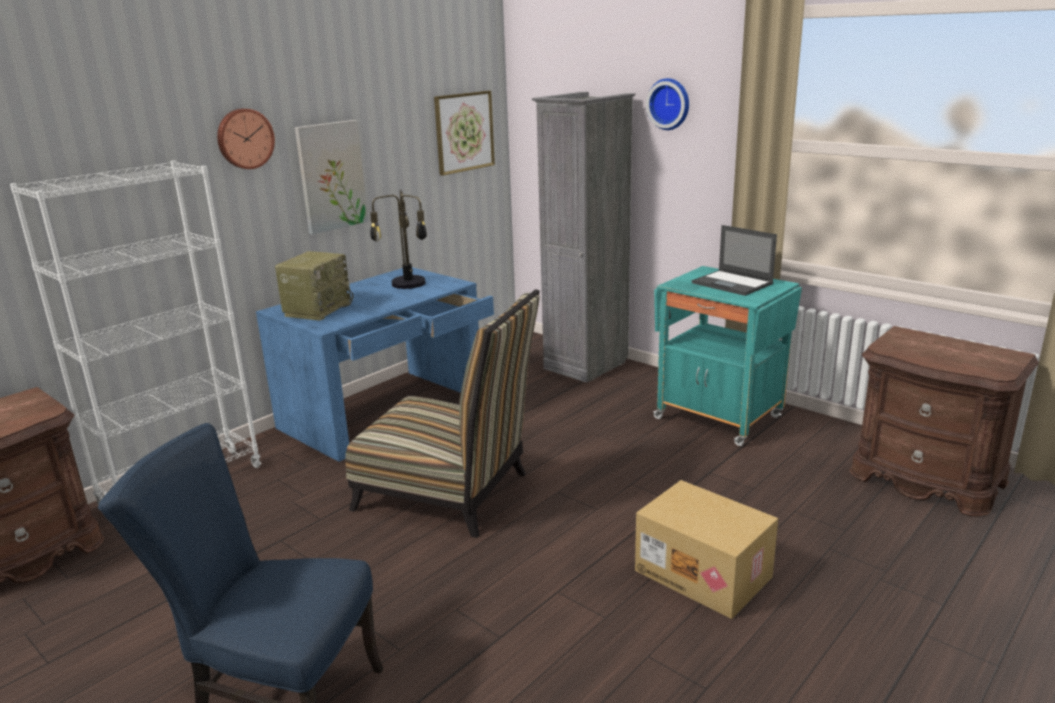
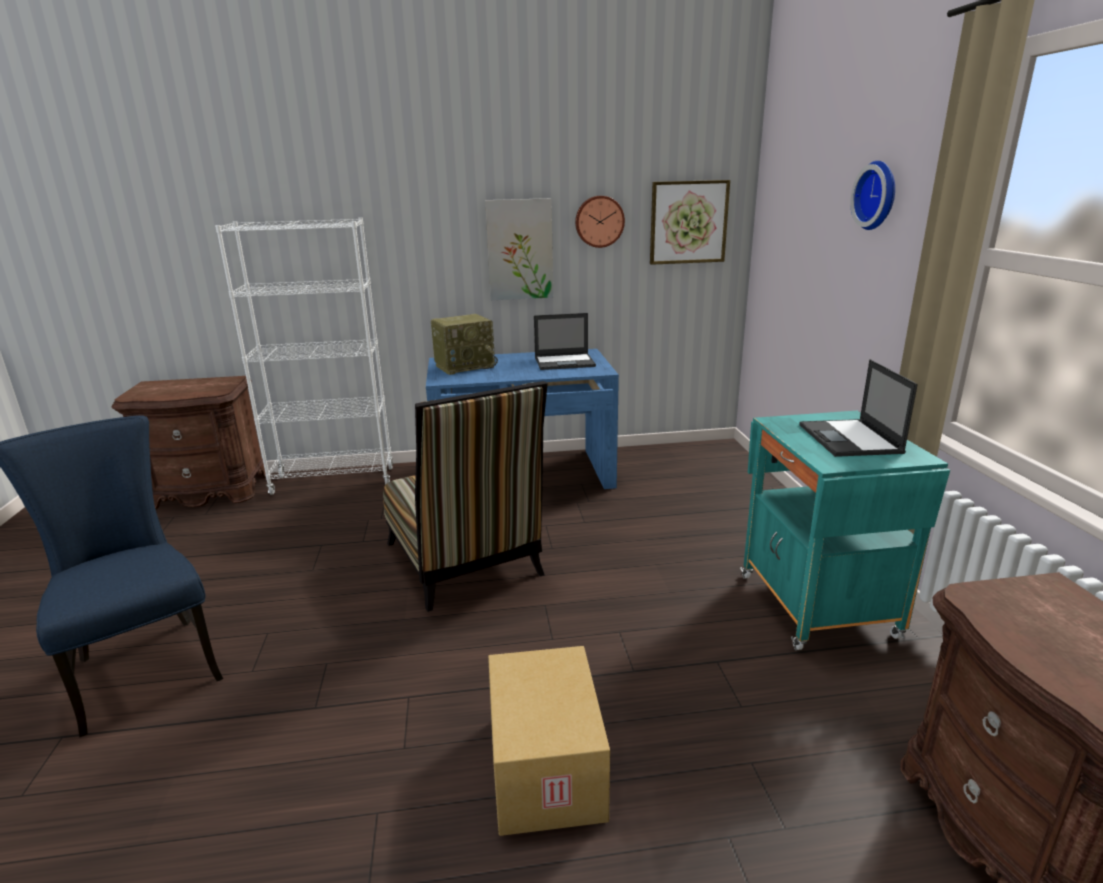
camera: 40 degrees right, 0 degrees up
wall clock [217,109,275,169] -> wall clock moved to [575,196,625,248]
table lamp [370,189,427,289] -> laptop [534,313,596,370]
grey cabinet [531,92,636,383] -> none

